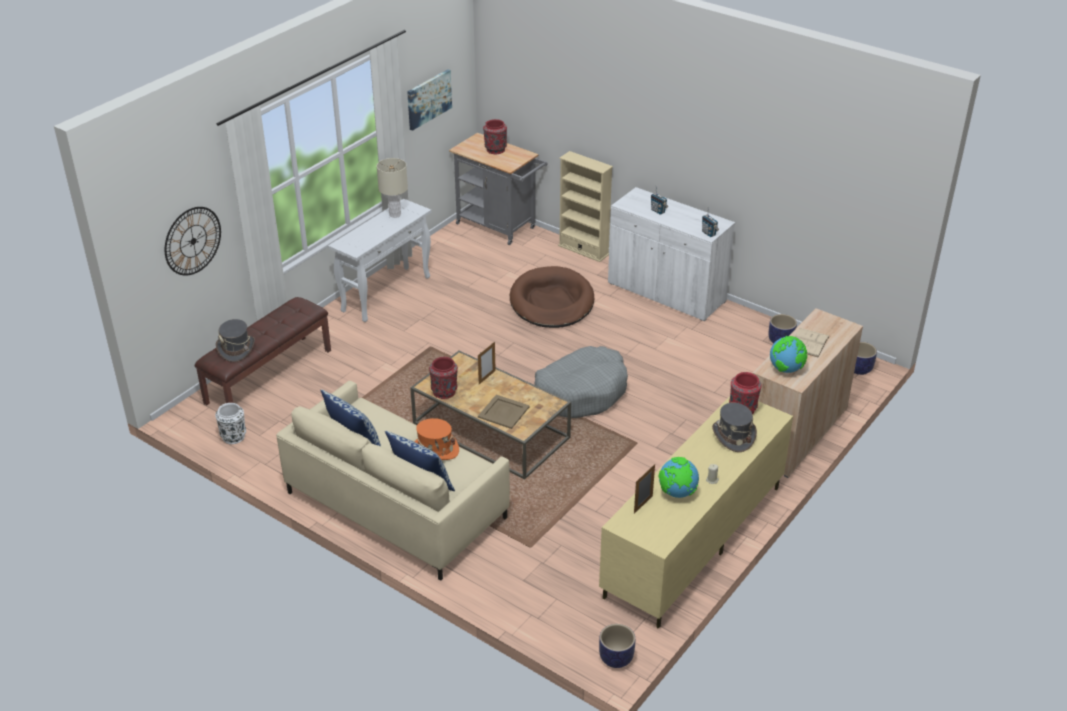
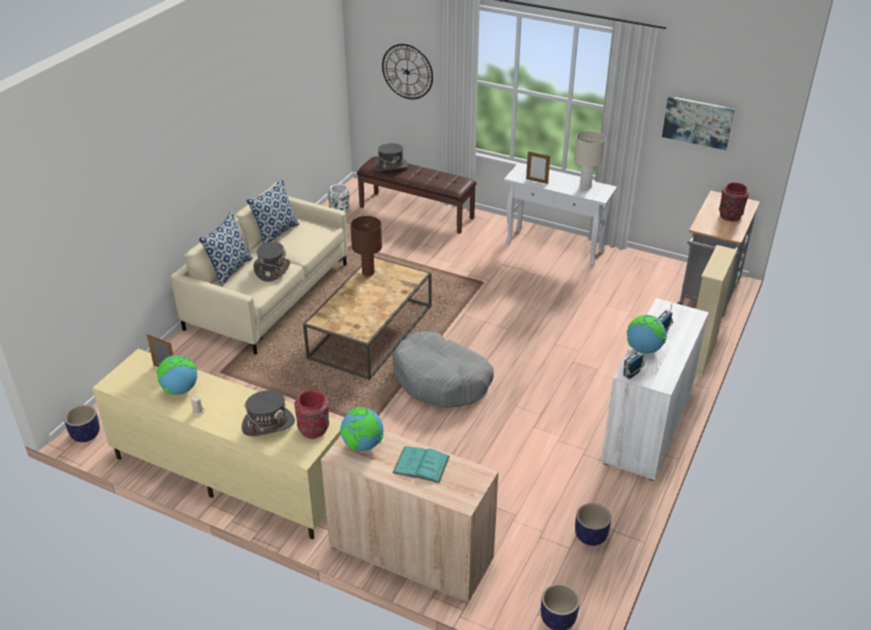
camera: 80 degrees right, 0 degrees up
orange hat [415,418,459,460] -> grey hat [254,242,290,282]
red vase [429,357,458,399] -> brown table lamp [350,216,382,276]
picture frame [478,342,496,384] -> picture frame moved to [526,151,550,184]
beige tray [478,395,530,429] -> none
brown dog bed [510,266,594,328] -> none
beige book [795,328,829,357] -> turquoise book [393,446,450,483]
none -> globe [627,315,667,354]

